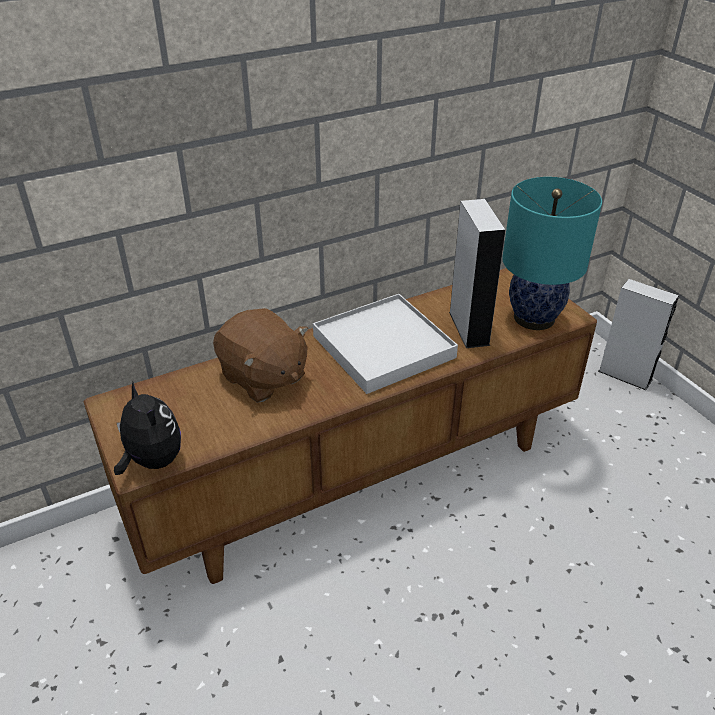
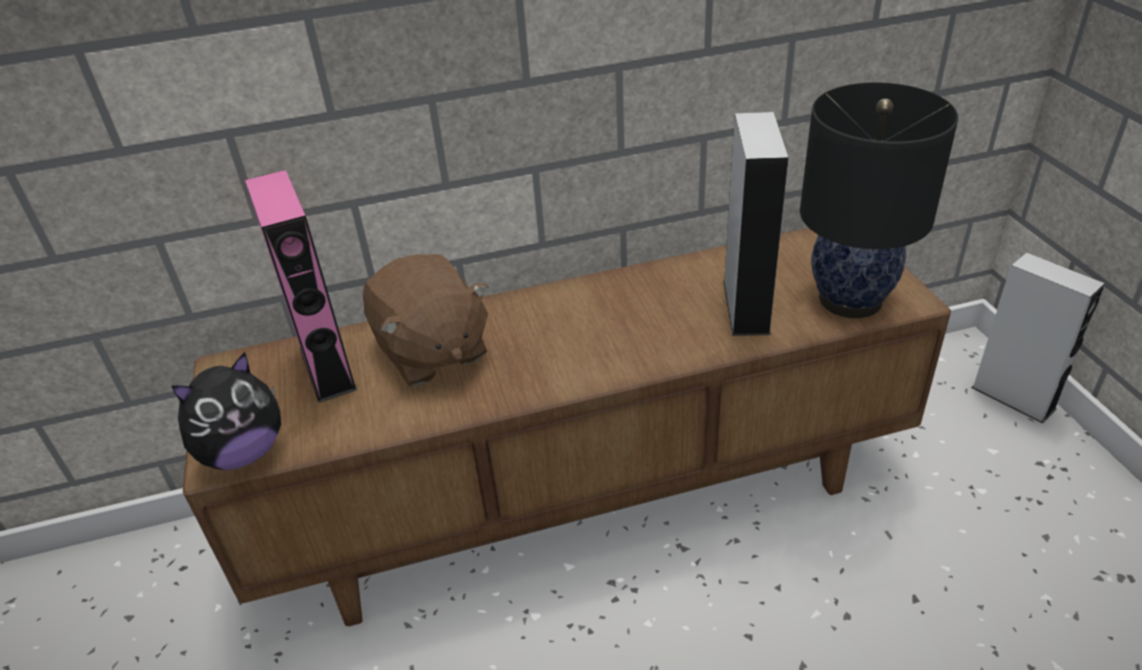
camera: 15 degrees right, 0 degrees up
plush toy [114,382,181,475] -> plush toy turned 75 degrees clockwise [172,352,281,470]
white tray [313,294,458,394] -> none
turquoise table lamp [502,177,602,330] -> black table lamp [800,82,958,318]
none -> pink speaker [245,170,357,403]

